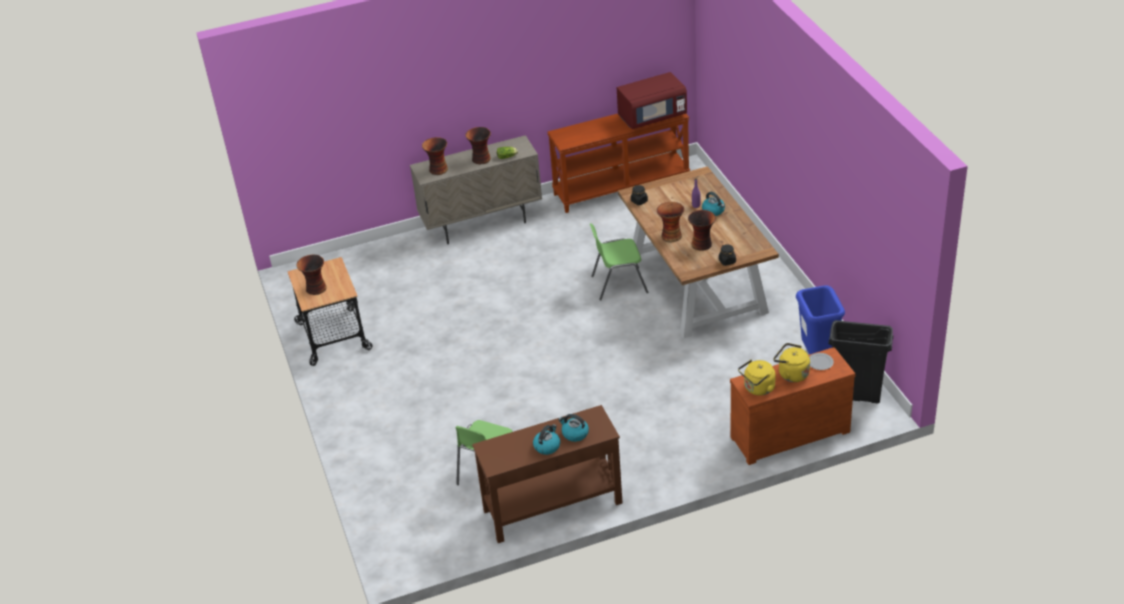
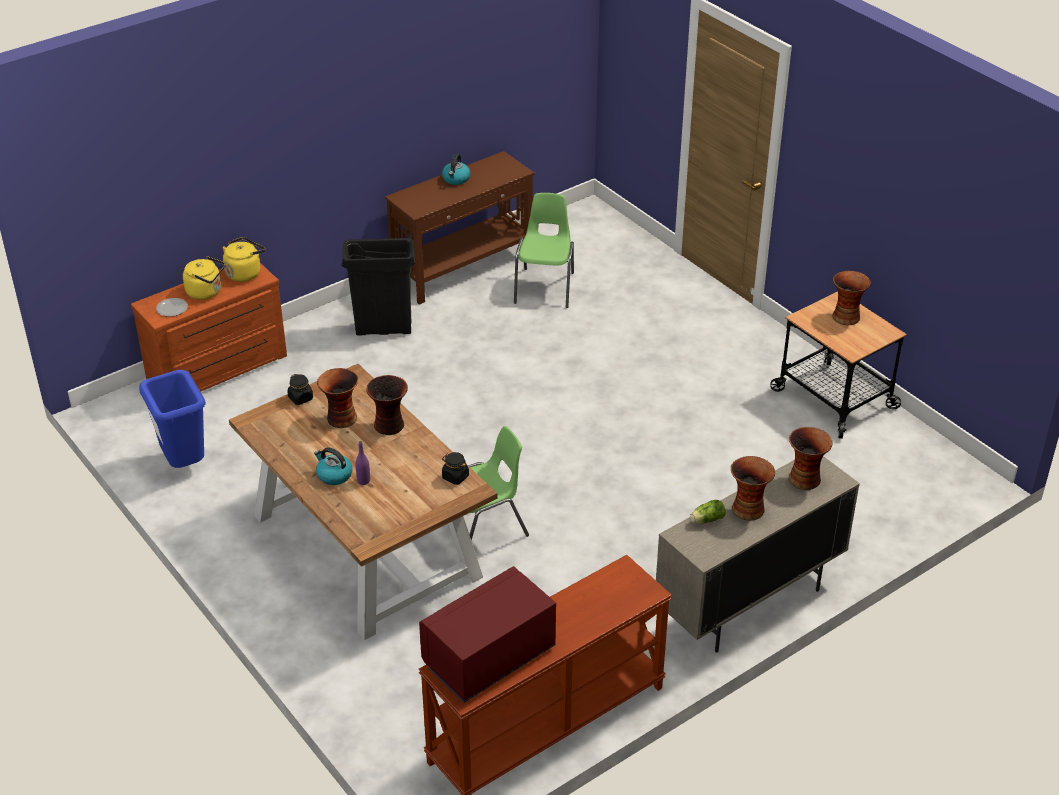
camera: 160 degrees right, 0 degrees up
kettle [558,414,589,442] -> none
black trash can [828,320,893,403] -> black trash can moved to [342,238,416,335]

